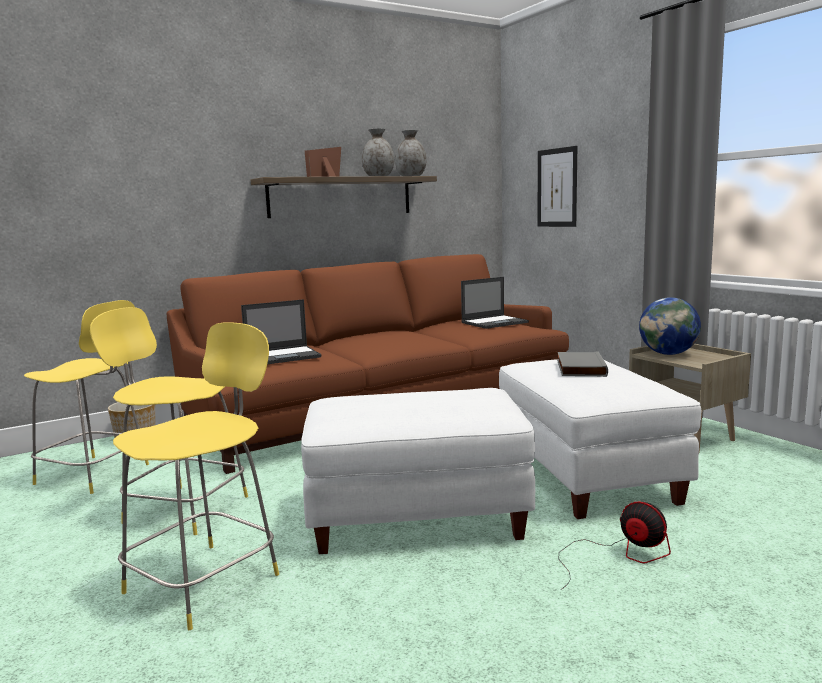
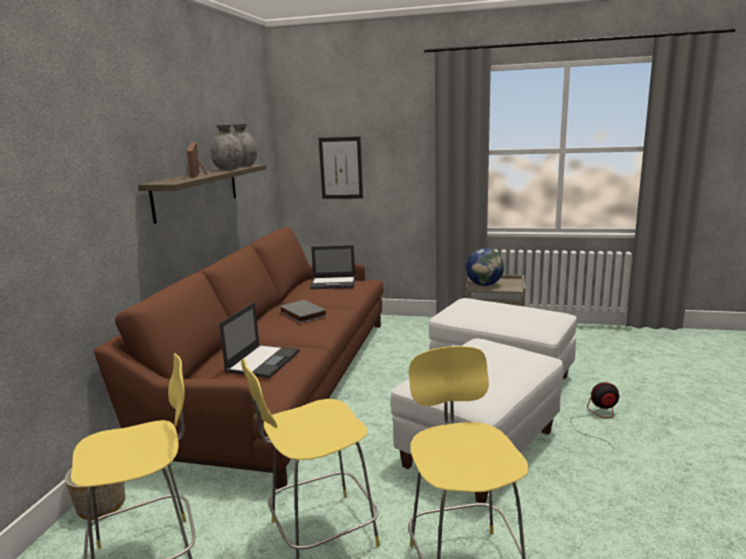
camera: 45 degrees left, 5 degrees up
laptop [461,277,529,329] -> laptop turned 75 degrees clockwise [310,245,355,289]
grey book [557,352,608,377] -> grey book moved to [280,299,326,323]

